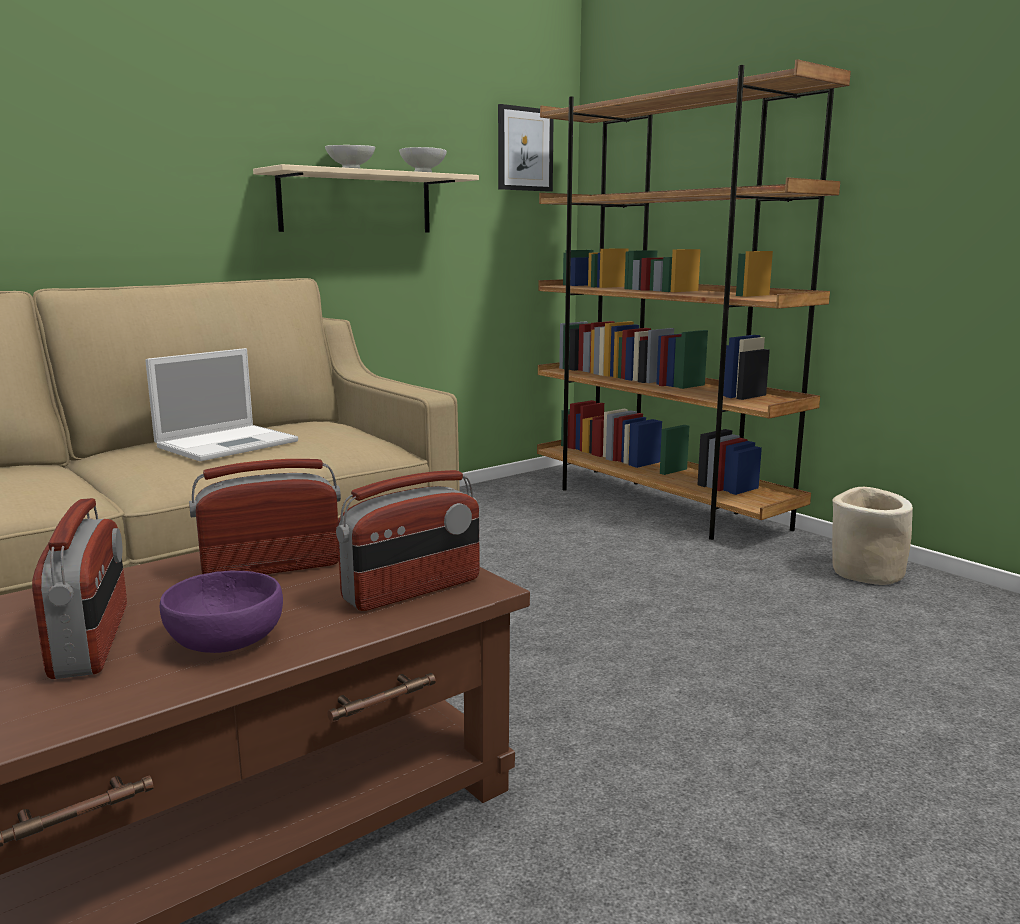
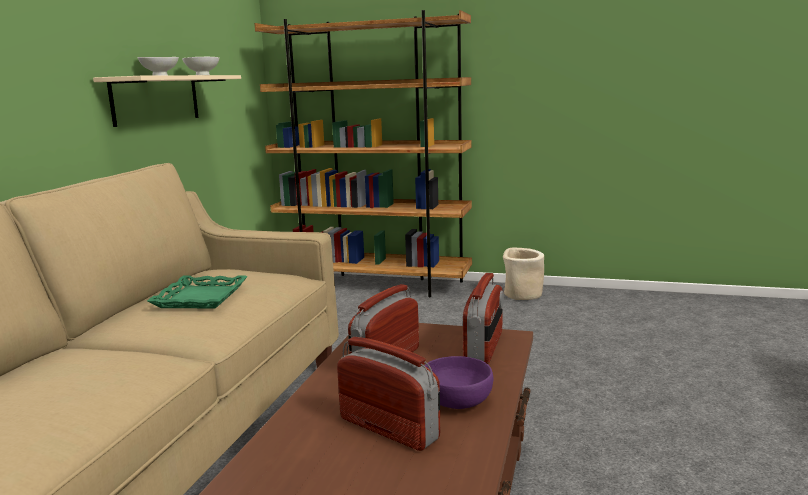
camera: 35 degrees left, 0 degrees up
laptop [145,348,298,461] -> green tray [147,275,248,308]
picture [498,104,554,192] -> none

